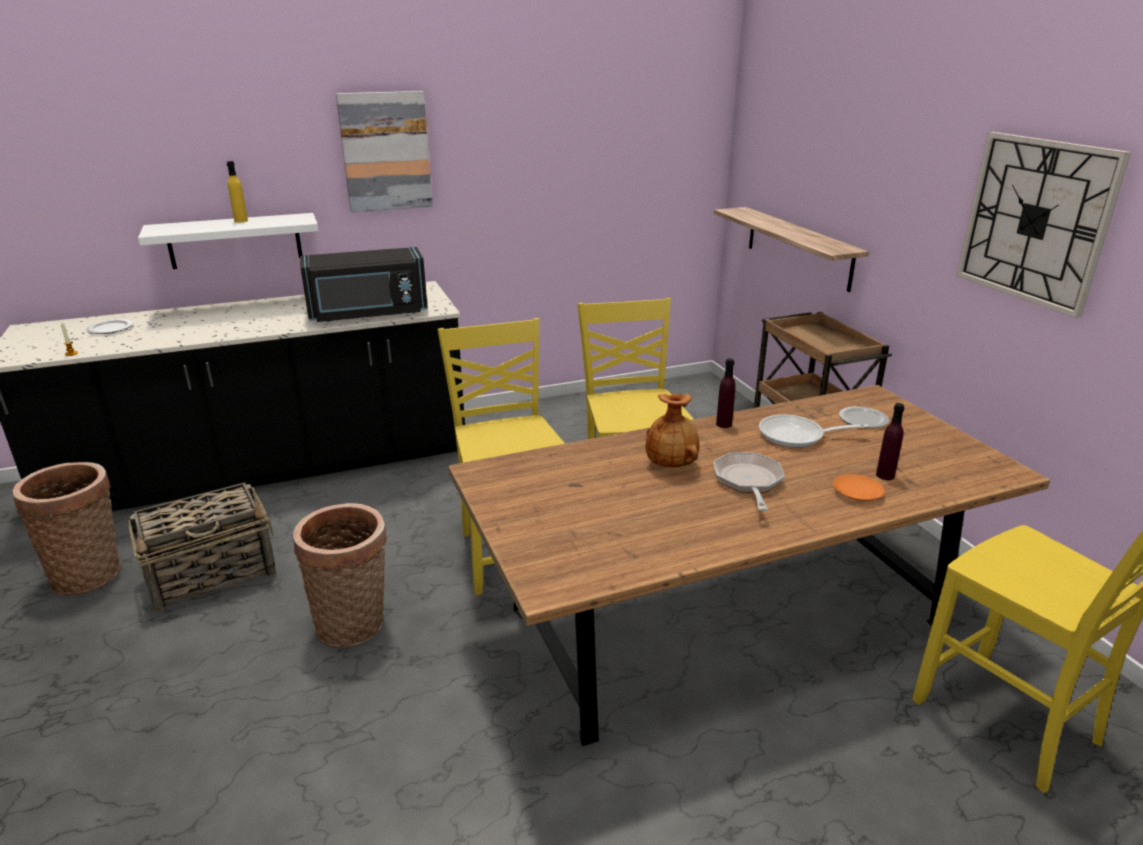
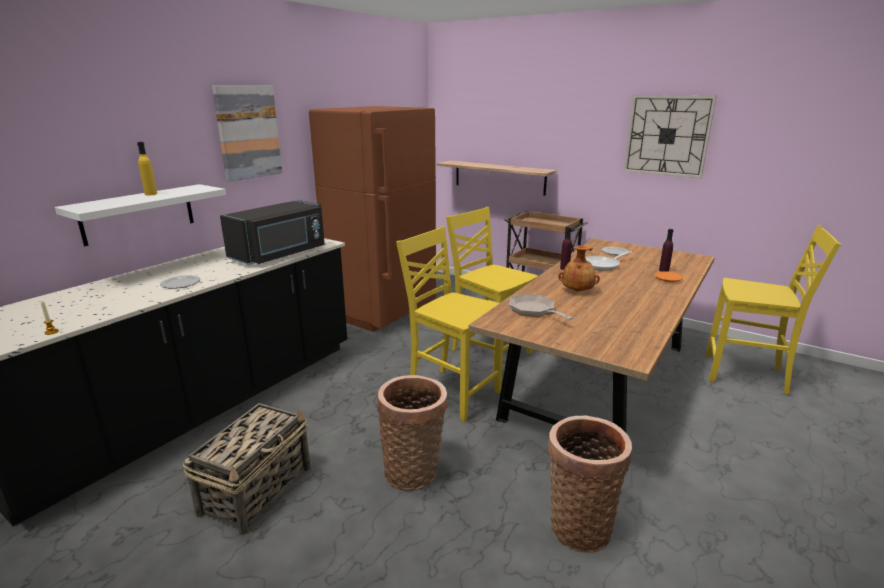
camera: 35 degrees left, 5 degrees down
basket [13,462,120,595] -> basket moved to [548,416,632,553]
plate [86,319,133,334] -> plate moved to [160,275,200,289]
frying pan [713,452,785,511] -> frying pan moved to [509,294,573,319]
none -> brown fridge [309,106,436,332]

